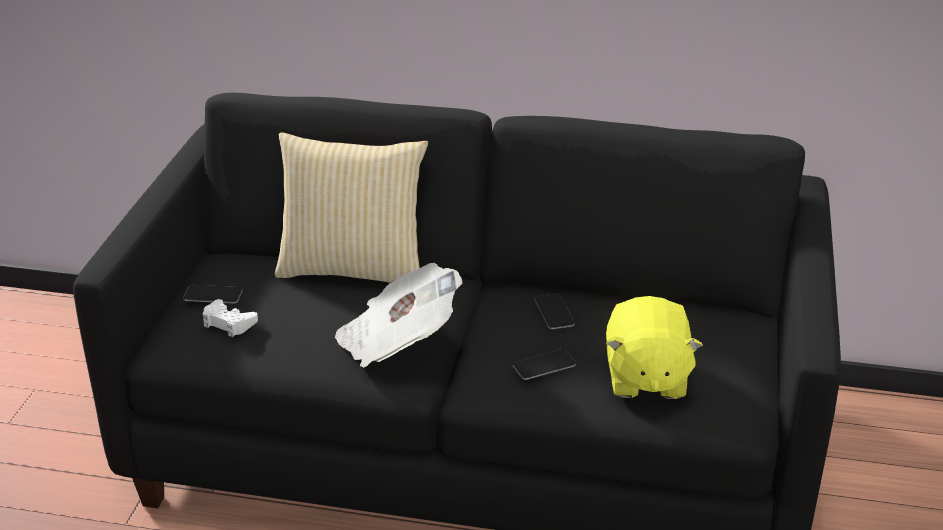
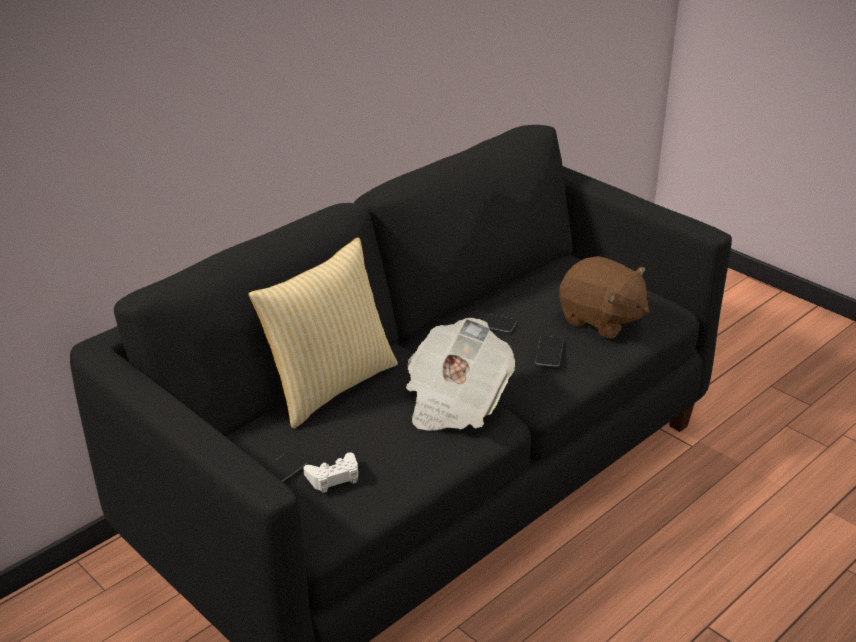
camera: 55 degrees left, 0 degrees up
yellow plush toy [606,296,703,399] -> brown plush toy [559,256,649,339]

